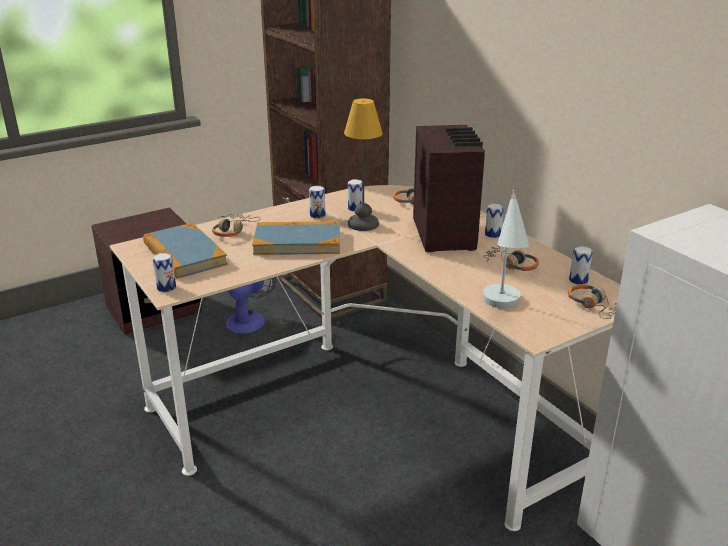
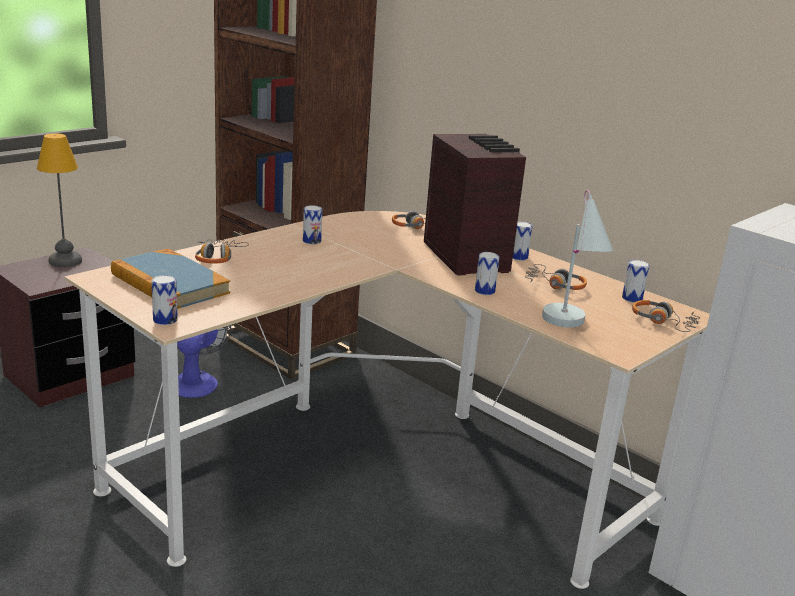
camera: 15 degrees left, 5 degrees down
book [252,221,340,255] -> none
table lamp [344,98,383,231] -> table lamp moved to [37,133,82,267]
can [348,179,362,212] -> can moved to [475,252,500,295]

